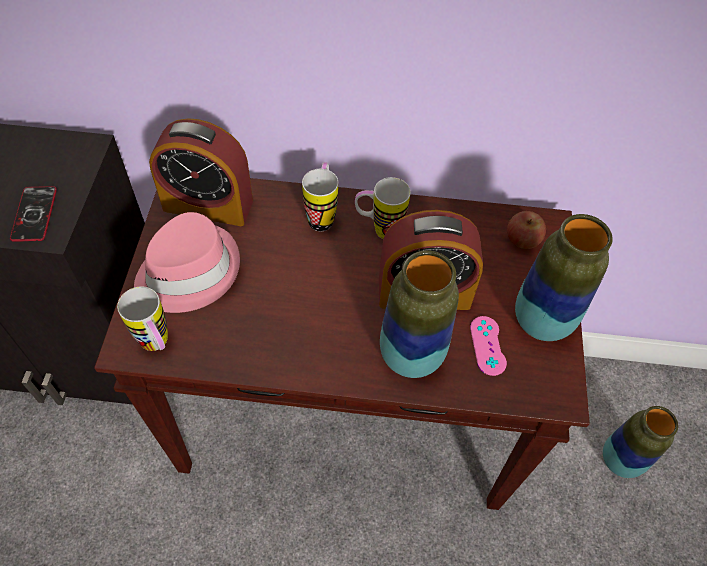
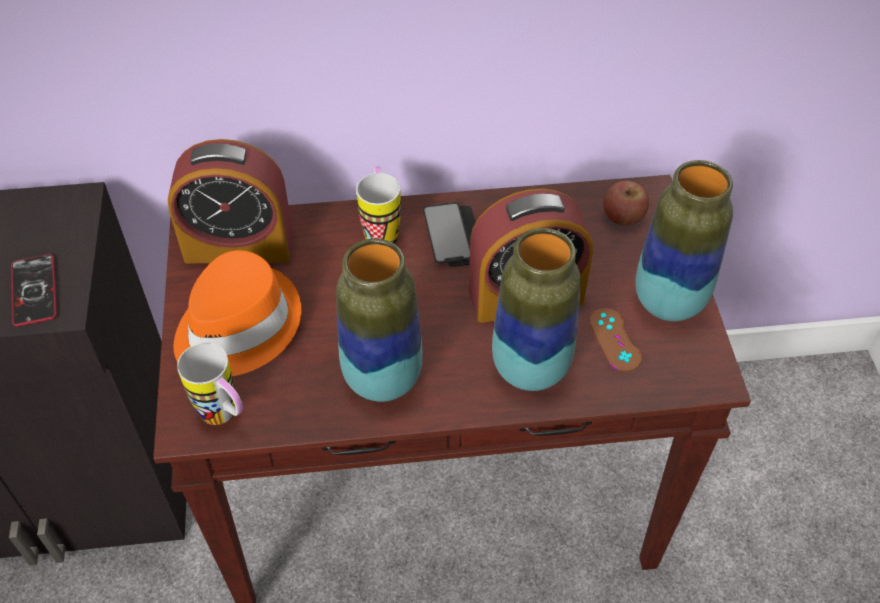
camera: 10 degrees left, 5 degrees down
pink hat [134,212,240,313] -> orange hat [174,250,301,376]
mug [355,177,411,239] -> phone [423,202,476,267]
pink game controller [470,316,507,376] -> brown game controller [589,308,642,372]
vase [603,406,678,478] -> vase moved to [336,238,423,402]

